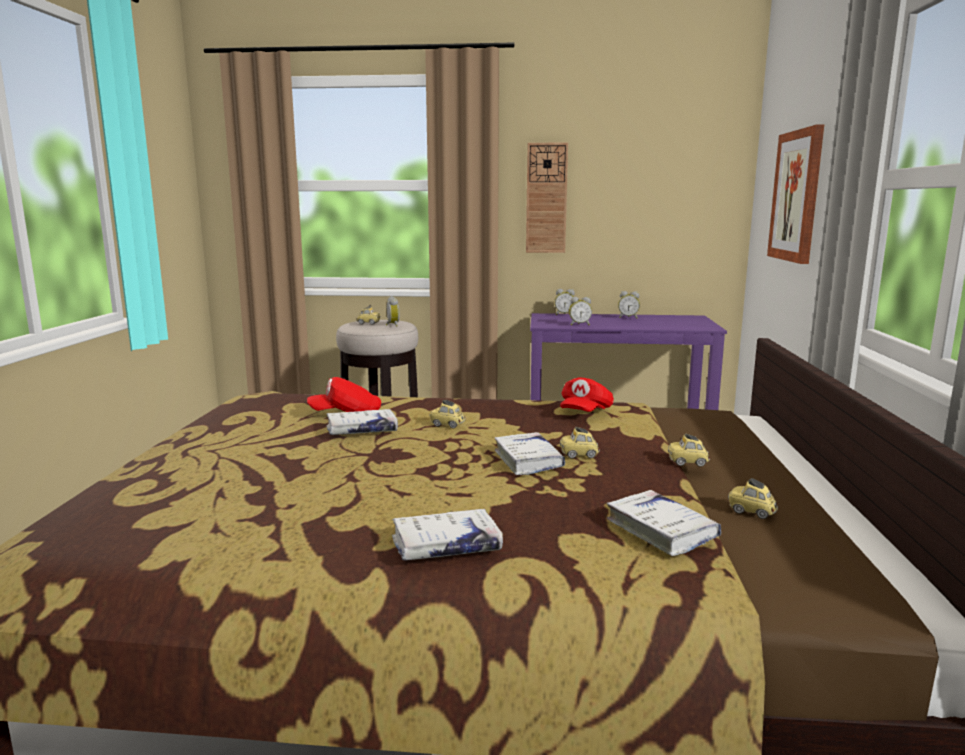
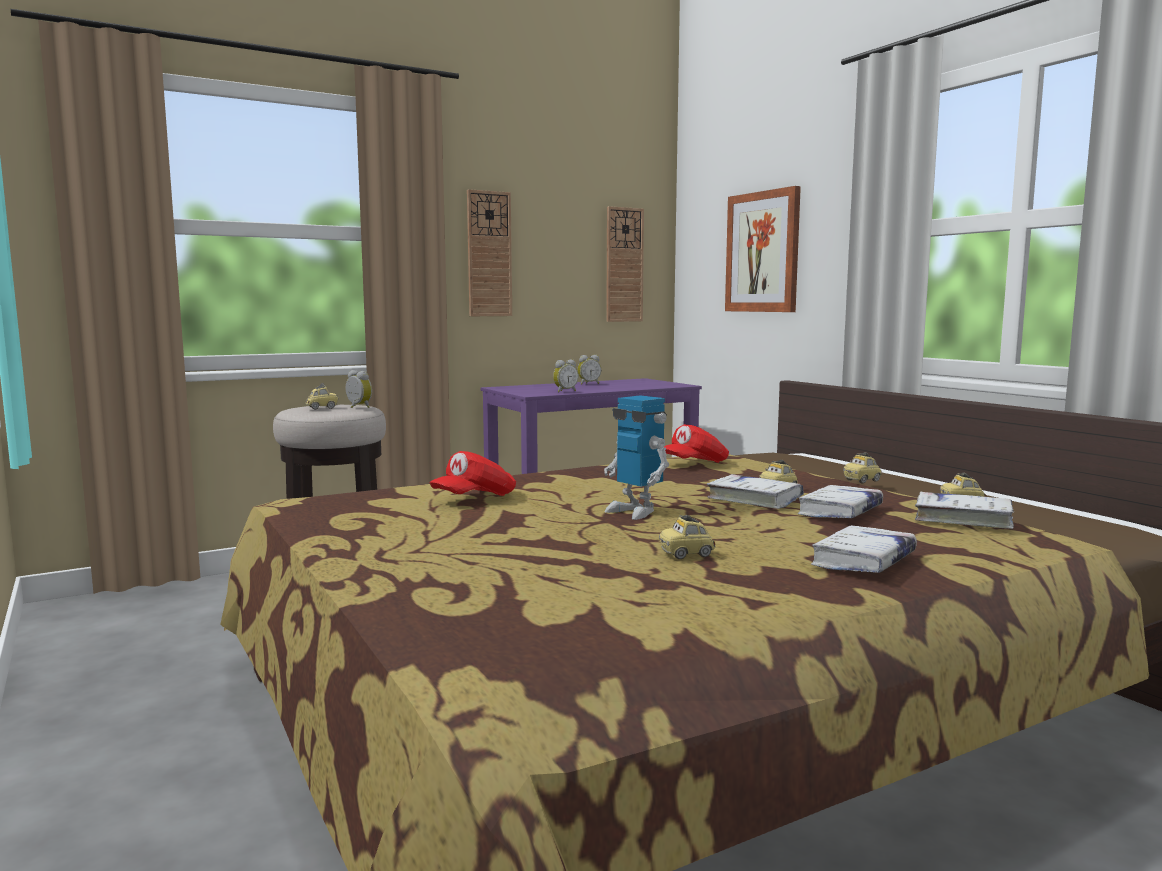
camera: 35 degrees left, 5 degrees down
white book [326,409,398,435] -> white book moved to [797,485,883,518]
toy car [430,400,465,428] -> toy car moved to [659,515,716,559]
alarm clock [555,289,575,315] -> none
red cap [560,377,614,412] -> red cap turned 60 degrees clockwise [664,424,729,463]
none -> toy robot [604,395,669,520]
none -> wall clock [606,206,644,322]

